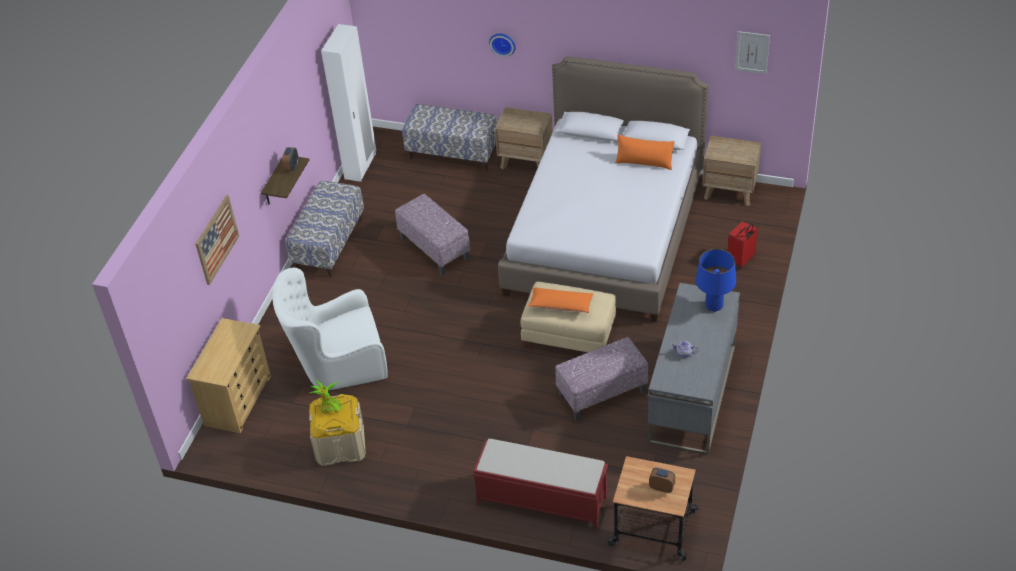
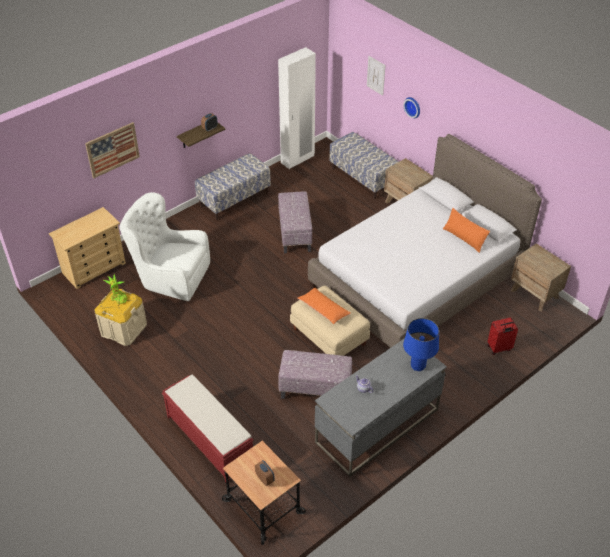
camera: 30 degrees right, 0 degrees up
picture [735,31,770,74] -> picture moved to [367,56,386,96]

